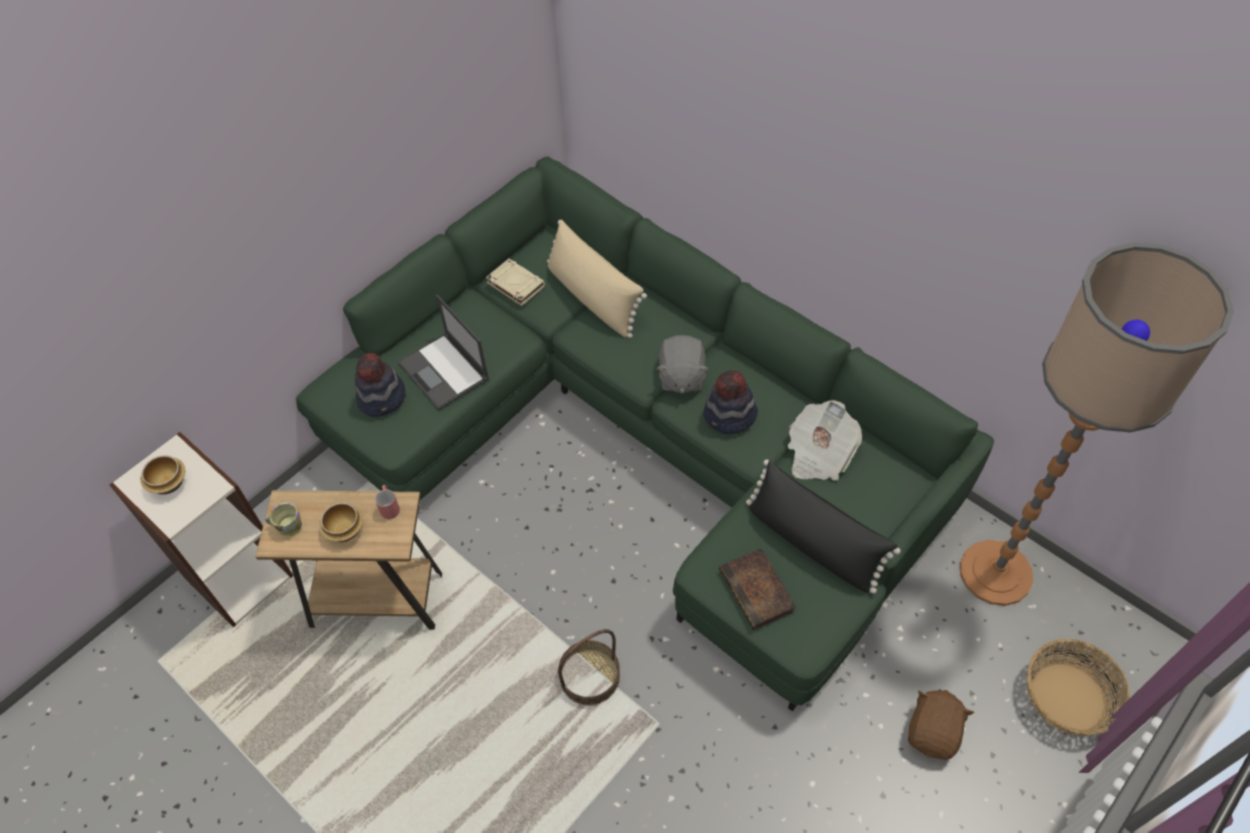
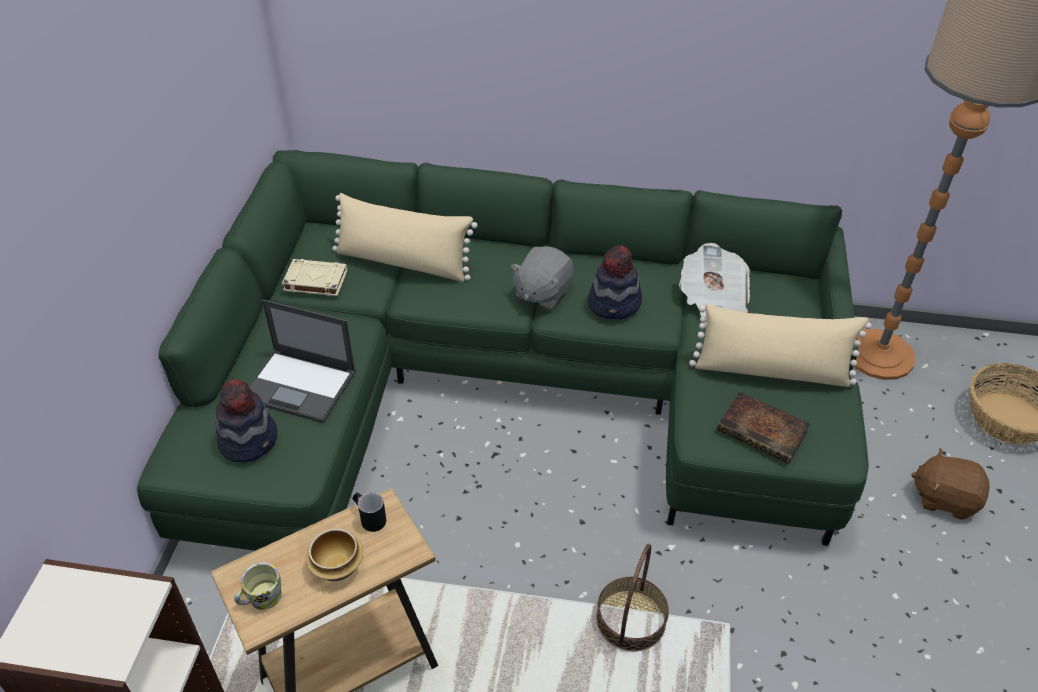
camera: 35 degrees left, 10 degrees down
bowl [140,455,185,495] -> none
red mug [375,485,400,519] -> black mug [353,492,386,532]
grey plush toy [657,335,708,394] -> grey plush toy turned 60 degrees clockwise [511,246,573,310]
black pillow [746,459,901,594] -> beige pillow [689,303,872,387]
brown plush toy [908,689,974,760] -> brown plush toy turned 60 degrees counterclockwise [911,448,990,520]

